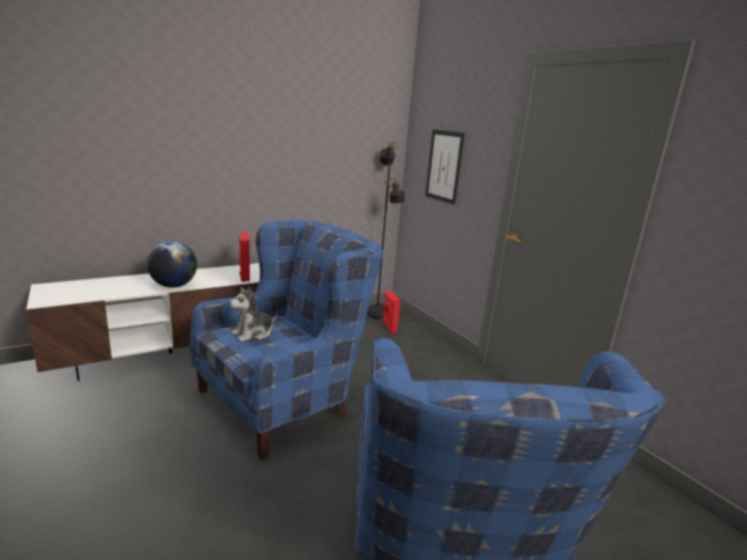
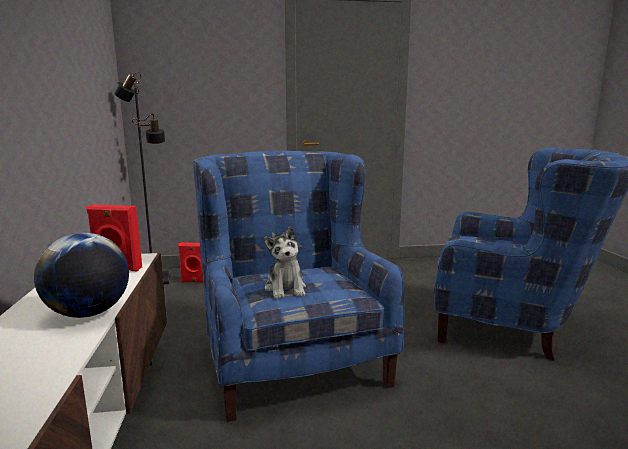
camera: 65 degrees left, 5 degrees down
picture [425,130,465,205] -> none

